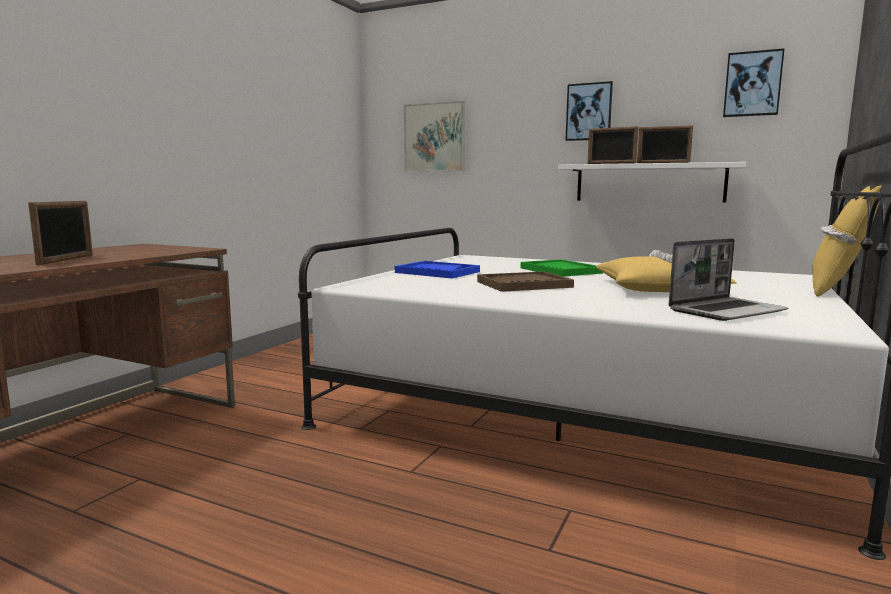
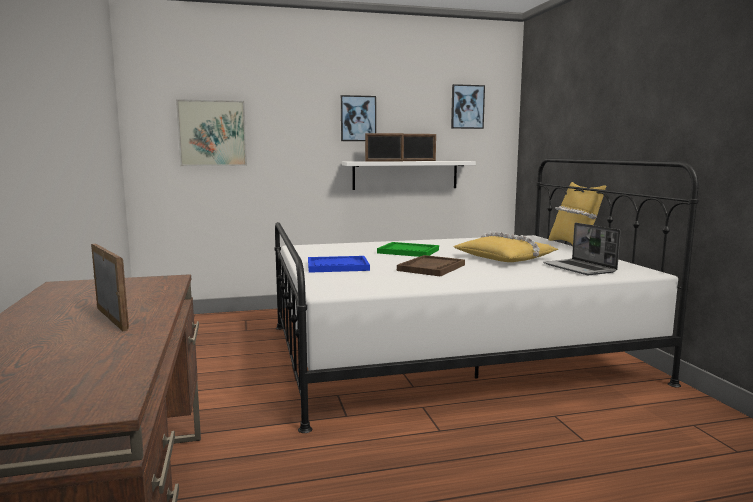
camera: 40 degrees left, 0 degrees up
laptop [669,238,789,321] -> laptop turned 135 degrees clockwise [543,223,621,275]

